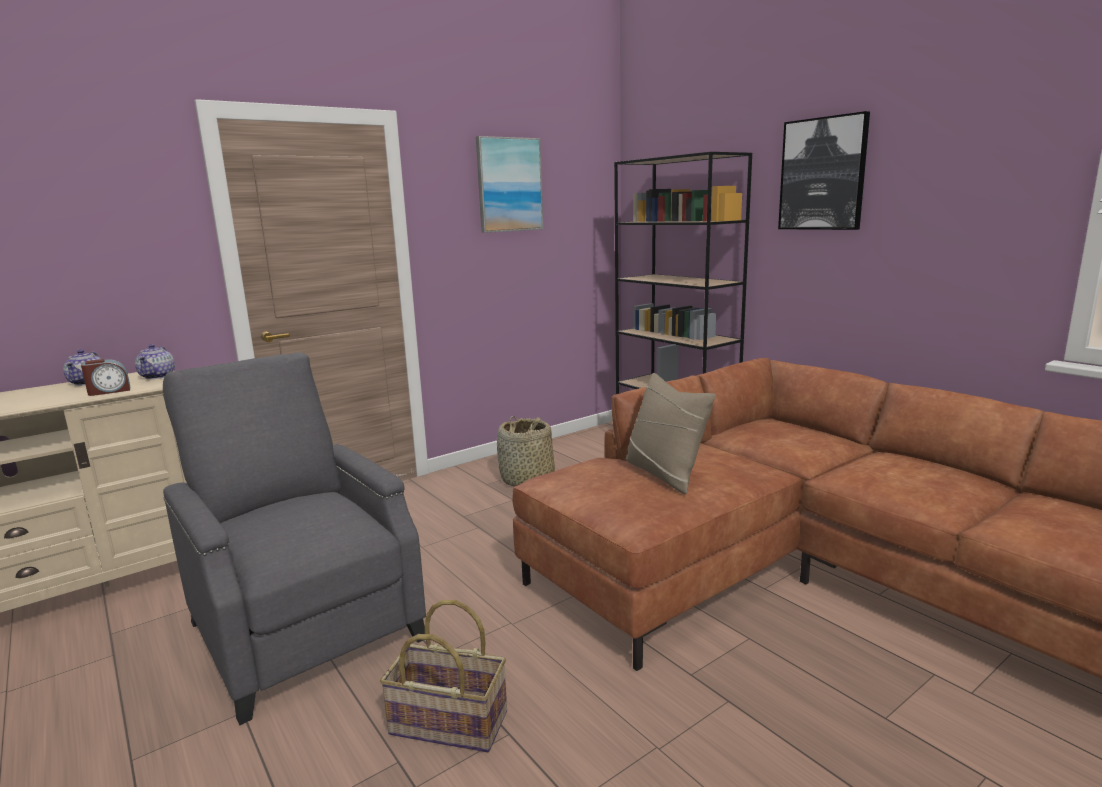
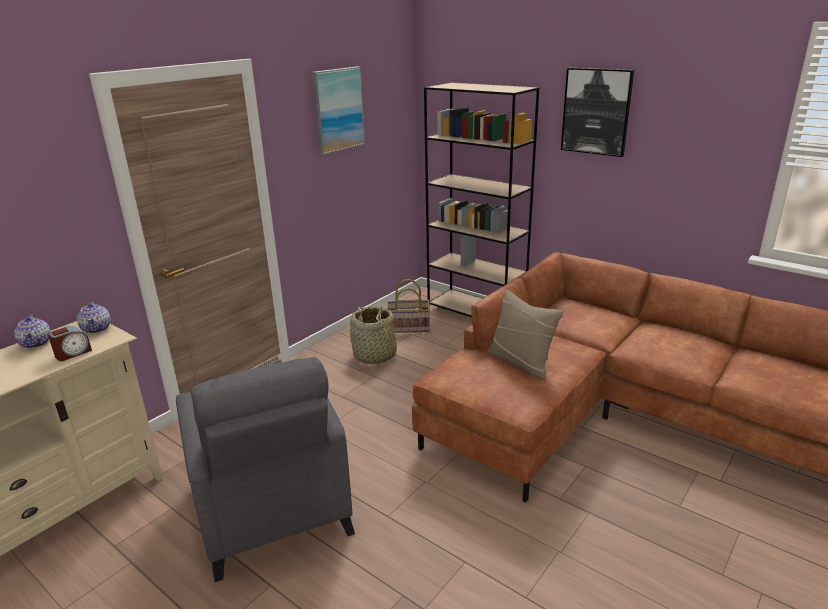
camera: 15 degrees left, 10 degrees up
grey armchair [163,352,426,725] -> grey armchair turned 150 degrees counterclockwise [176,357,355,582]
basket [380,600,507,753] -> basket moved to [386,279,430,333]

